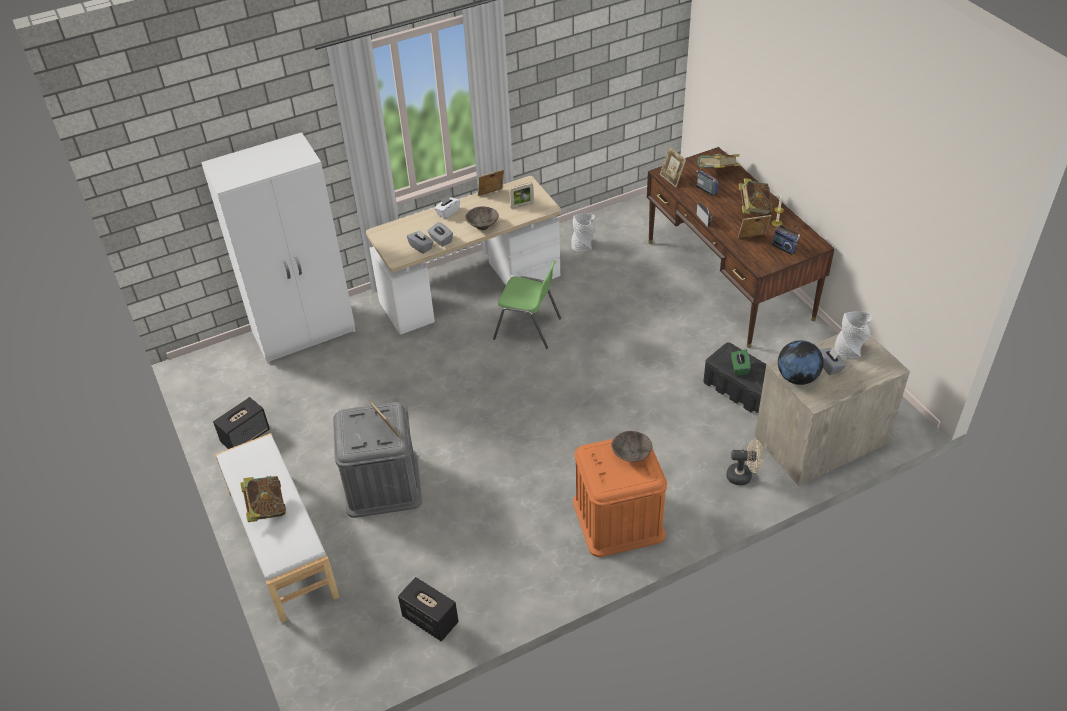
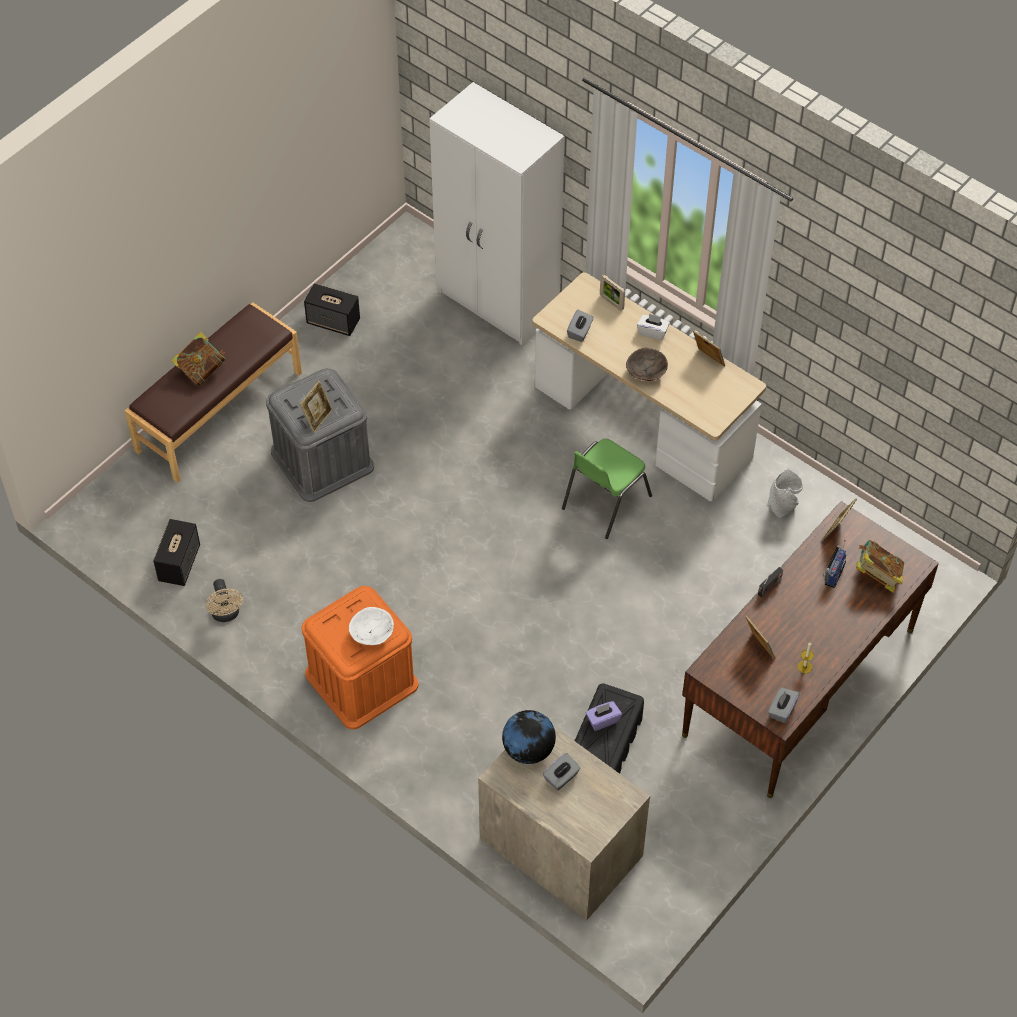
camera: 65 degrees right, 10 degrees up
white bench [215,433,340,623] -> brown bench [125,302,302,483]
grey tissue box [428,222,453,247] -> grey tissue box moved to [768,687,800,723]
green chair [493,261,561,349] -> green chair turned 45 degrees clockwise [562,438,652,539]
picture frame [509,183,534,209] -> picture frame moved to [600,274,625,311]
brown bowl [611,431,652,462] -> white bowl [349,607,394,645]
beige fan [726,439,763,485] -> beige fan moved to [205,579,243,622]
green tissue box [731,349,751,375] -> purple tissue box [585,701,622,731]
book [739,178,773,216] -> none
radio [771,224,800,255] -> none
grey vase [834,311,872,358] -> none

